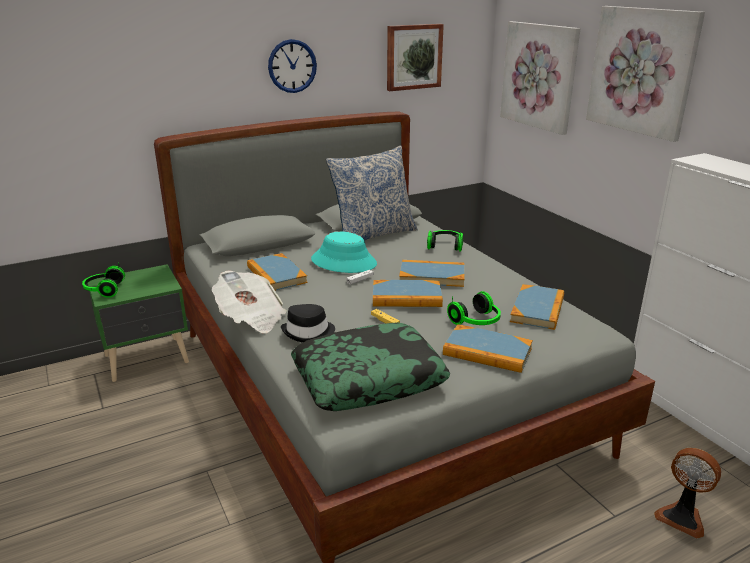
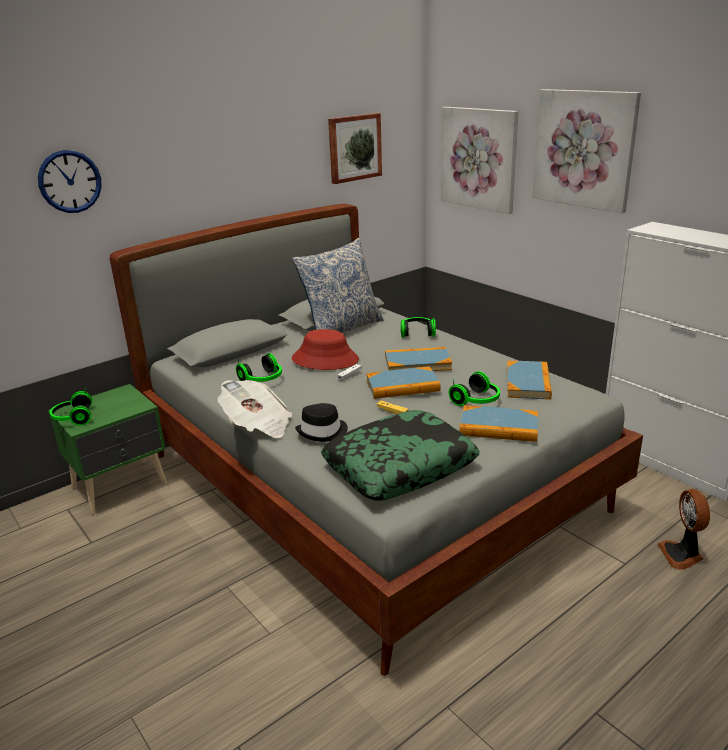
camera: 10 degrees left, 0 degrees up
book [247,253,308,291] -> headphones [236,353,282,382]
wall clock [268,39,317,93] -> wall clock moved to [38,150,102,213]
turquoise hat [311,232,377,273] -> red hat [292,329,359,370]
fan [654,448,721,539] -> fan turned 60 degrees clockwise [658,489,710,570]

